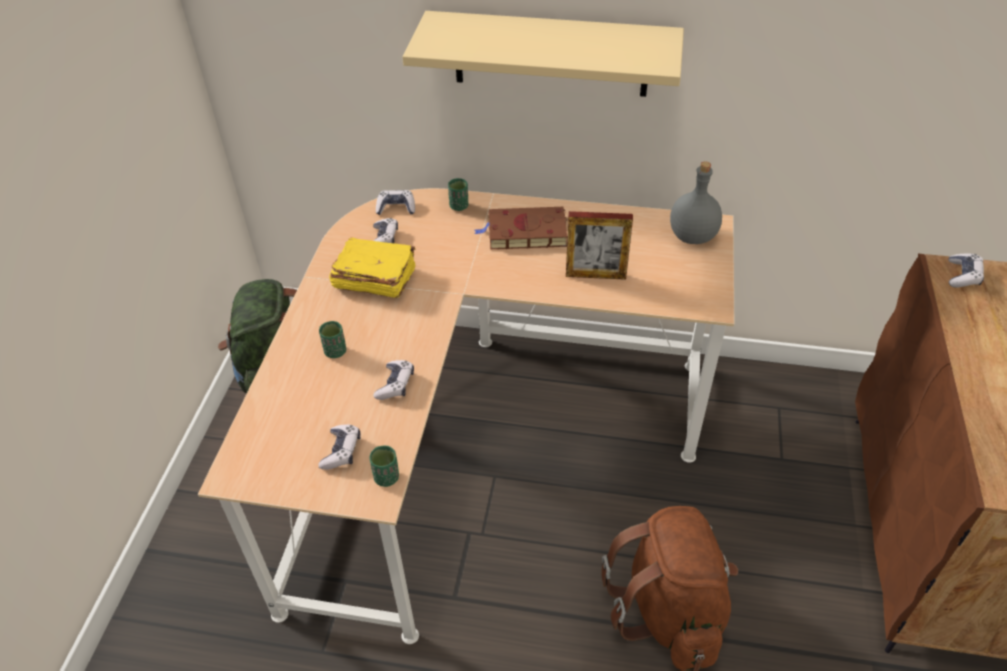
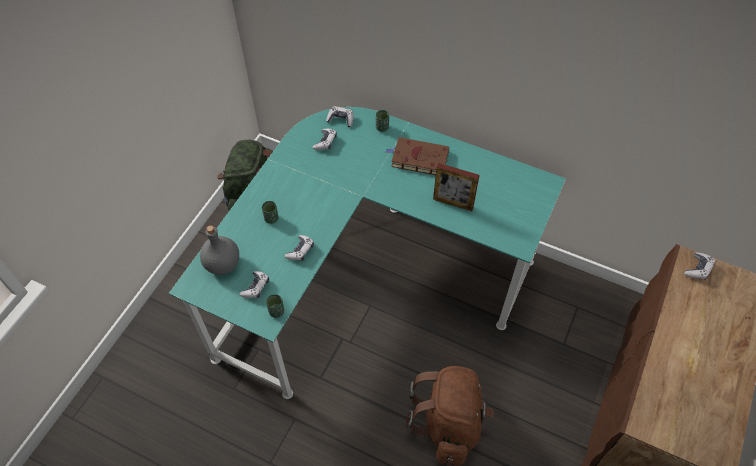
camera: 15 degrees right, 10 degrees up
beige desk [198,188,734,644] -> turquoise desk [169,107,566,399]
yellow book [329,237,416,298] -> none
beige shelf [402,11,684,97] -> none
grey bottle [670,161,722,244] -> grey bottle moved to [200,225,239,275]

